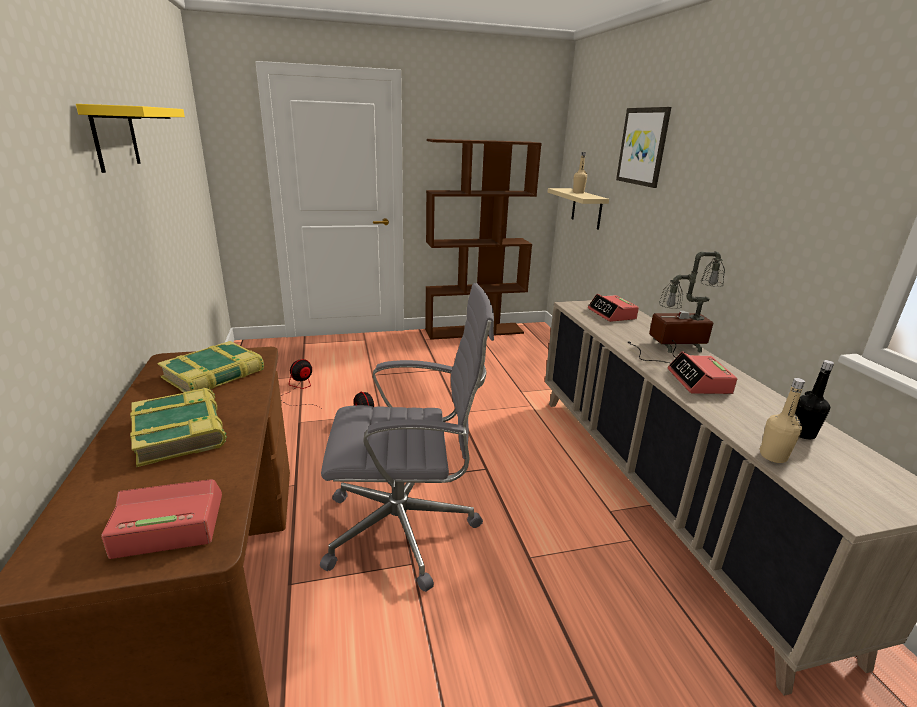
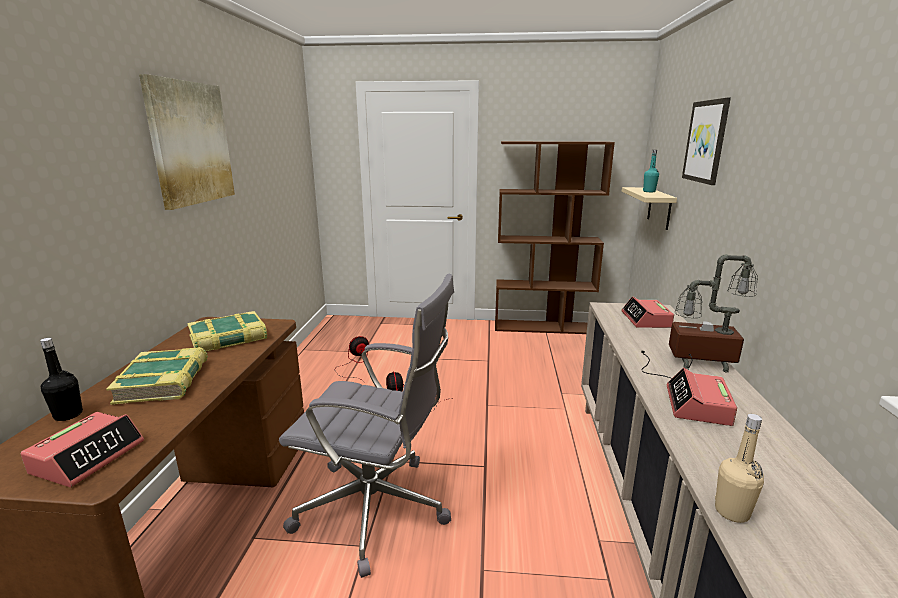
camera: 20 degrees right, 5 degrees down
yellow shelf [76,104,185,173] -> picture [139,74,235,210]
alarm clock [101,479,222,559] -> alarm clock turned 105 degrees clockwise [21,412,144,487]
beige bottle [573,152,587,194] -> turquoise bottle [643,150,659,192]
black bottle [795,360,834,440] -> black bottle moved to [40,338,83,421]

